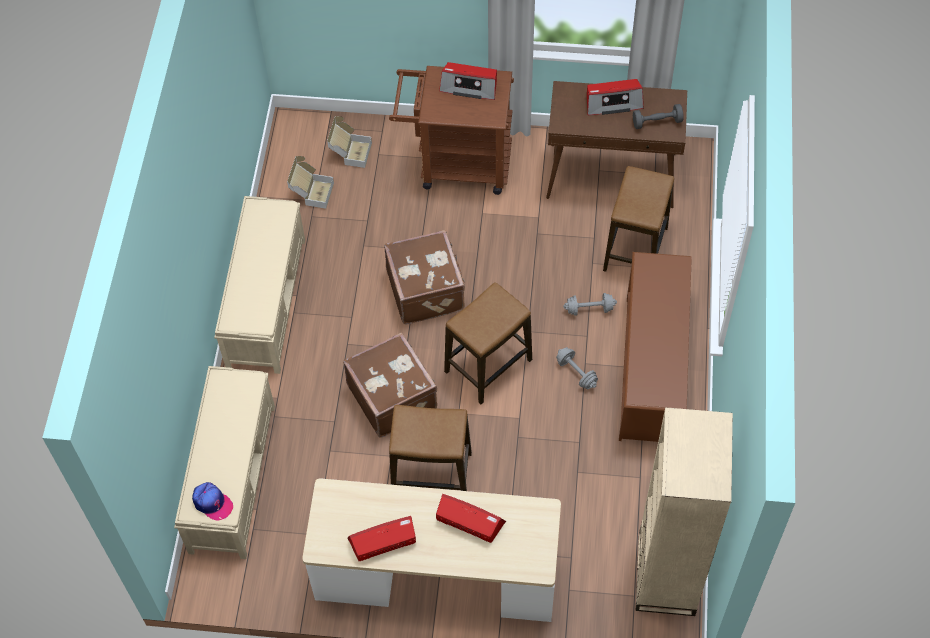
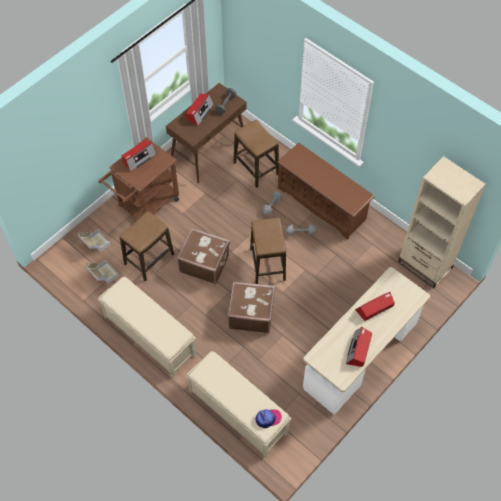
camera: 55 degrees left, 0 degrees up
stool [389,405,472,491] -> stool moved to [119,211,174,281]

